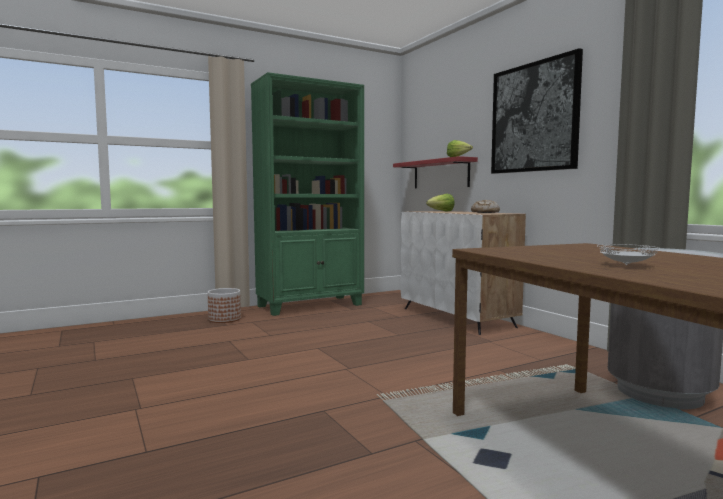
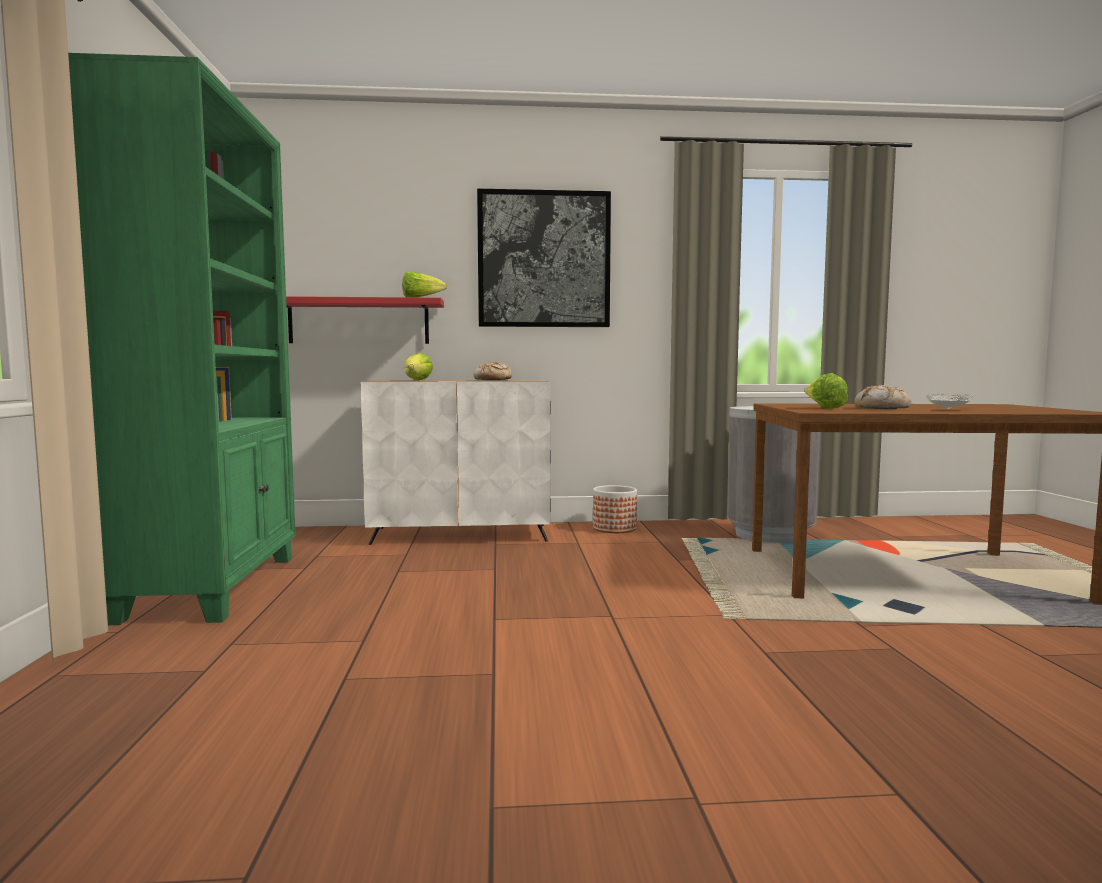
camera: 65 degrees left, 0 degrees up
planter [208,288,241,323] -> planter moved to [593,485,637,533]
none -> lettuce [804,373,848,409]
none -> bread [854,385,911,409]

